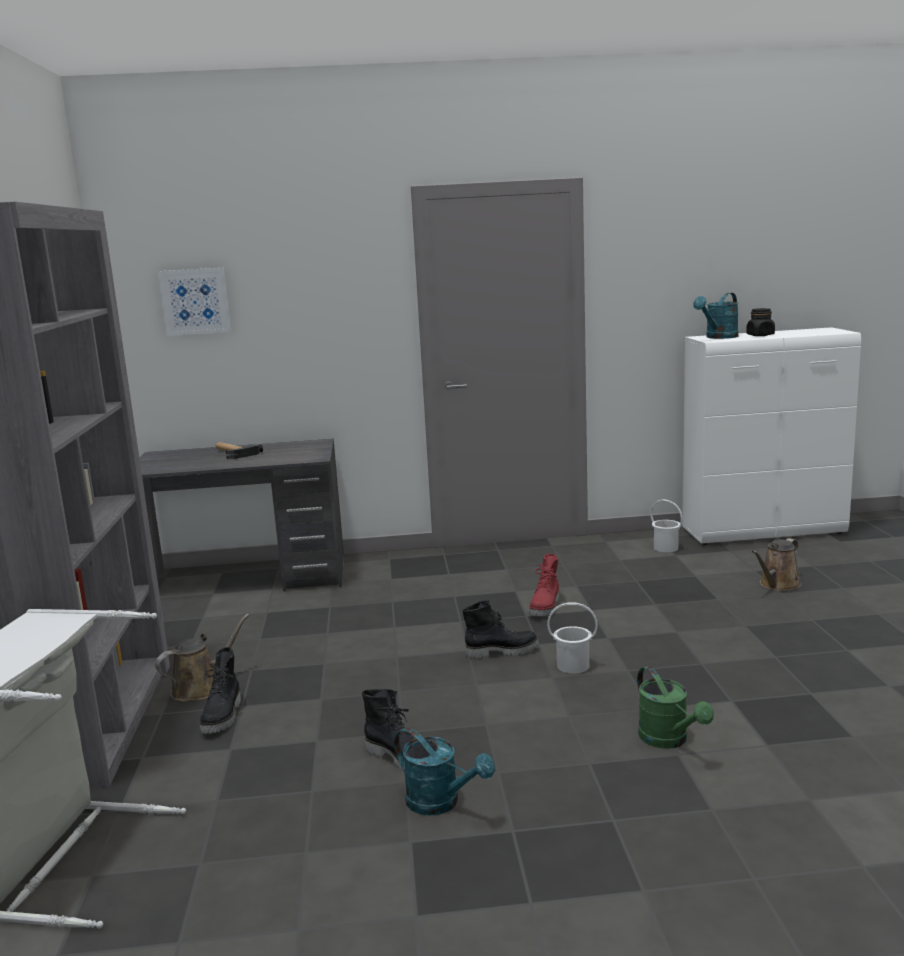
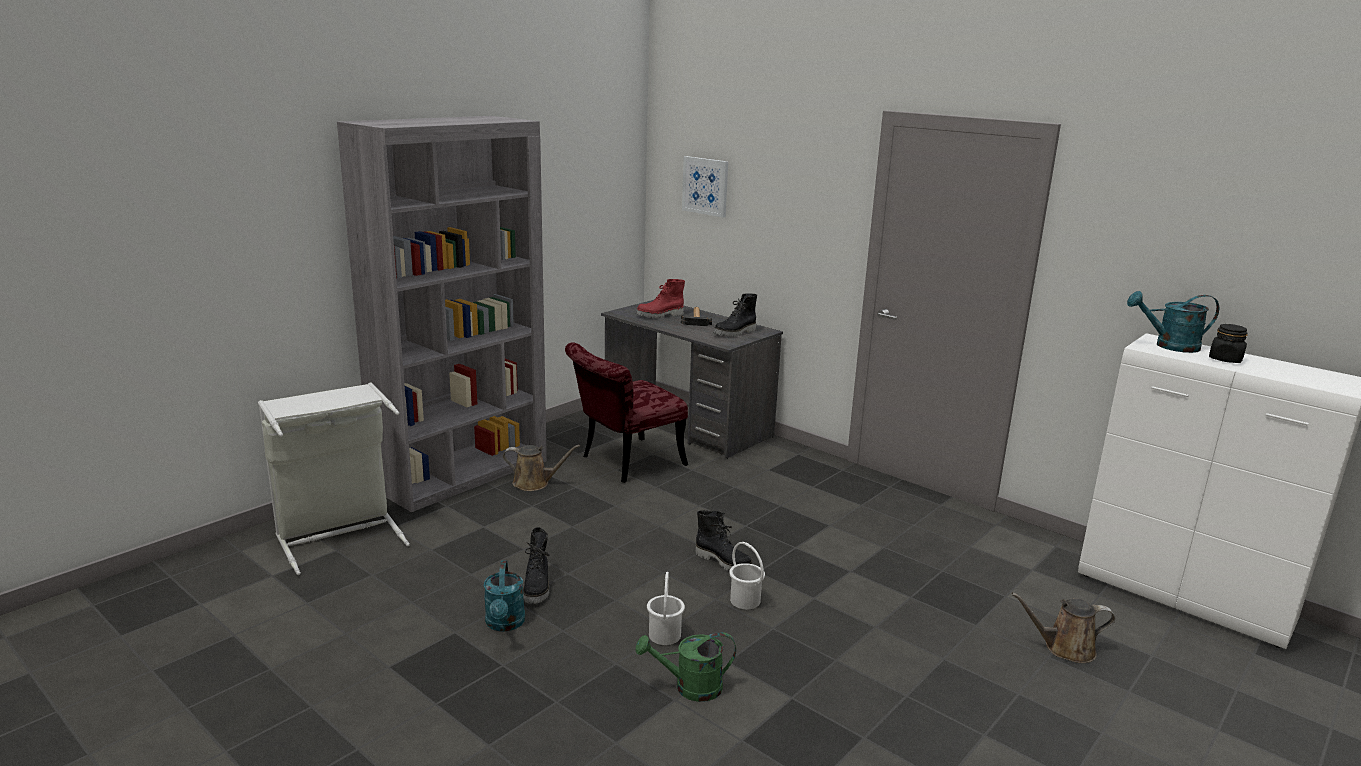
camera: 45 degrees right, 5 degrees up
black boot [200,647,241,733] -> black boot moved to [713,293,757,337]
red boot [529,554,559,616] -> red boot moved to [636,279,685,318]
green watering can [637,666,714,749] -> green watering can turned 60 degrees clockwise [635,632,736,702]
white bucket [650,499,683,552] -> white bucket moved to [647,572,685,645]
none -> red chair [565,342,688,483]

